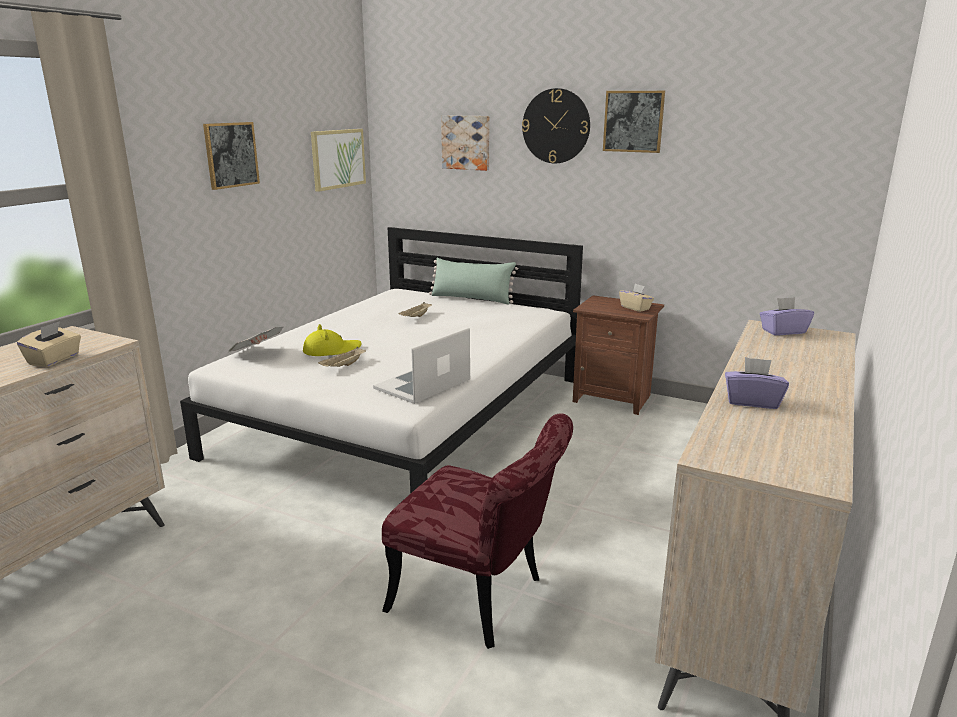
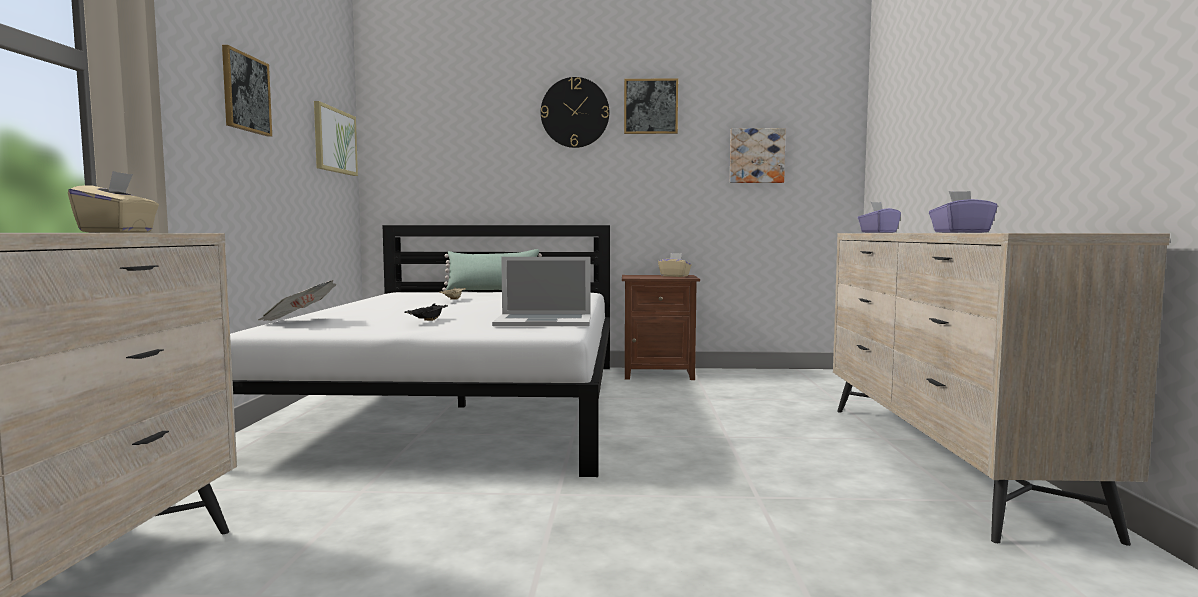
camera: 25 degrees left, 15 degrees down
yellow hat [303,324,361,356] -> none
beige tray [318,347,366,367] -> black tray [404,303,447,321]
laptop [373,328,470,404] -> laptop turned 105 degrees counterclockwise [492,257,590,326]
red chair [382,413,573,649] -> none
picture [441,115,489,171] -> picture moved to [730,128,786,183]

